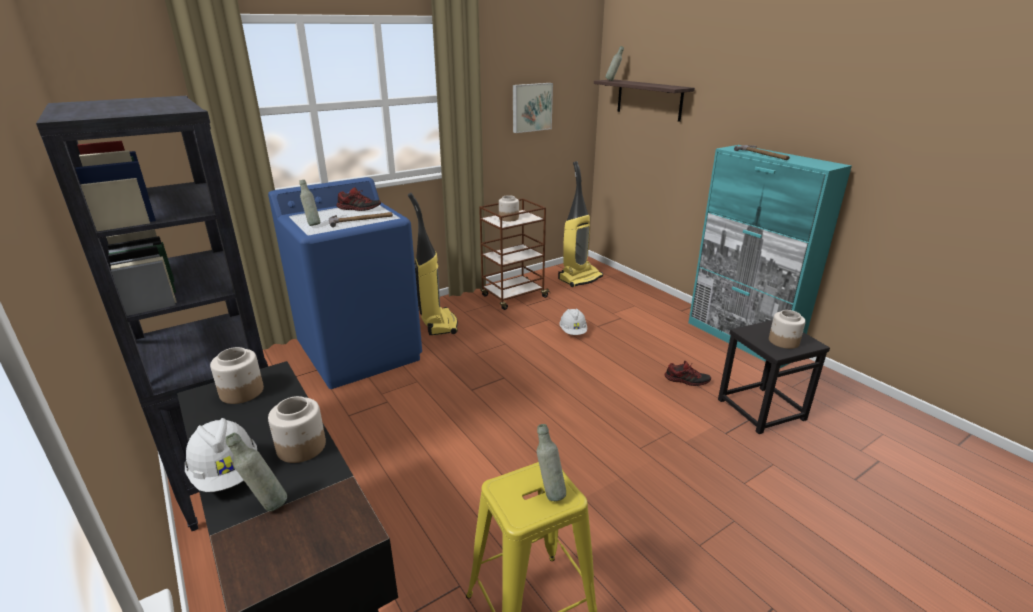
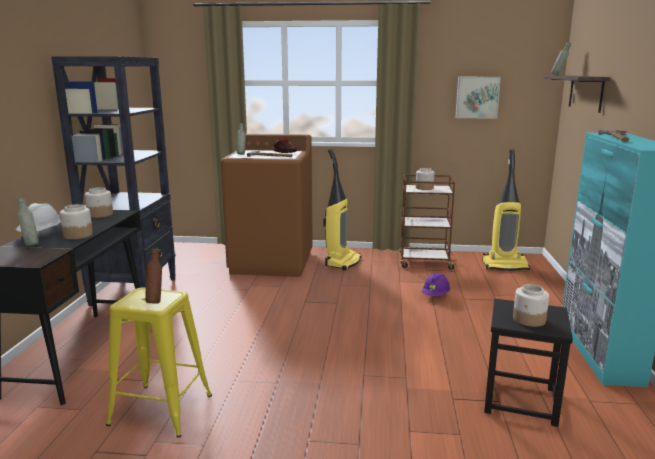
camera: 40 degrees right, 10 degrees down
blue washing machine [268,177,422,389] -> brown washing machine [221,134,313,277]
grey bottle [537,424,566,501] -> brown bottle [145,248,162,304]
white hard hat [559,309,587,335] -> purple hard hat [422,273,450,296]
shoe [665,361,711,386] -> none

